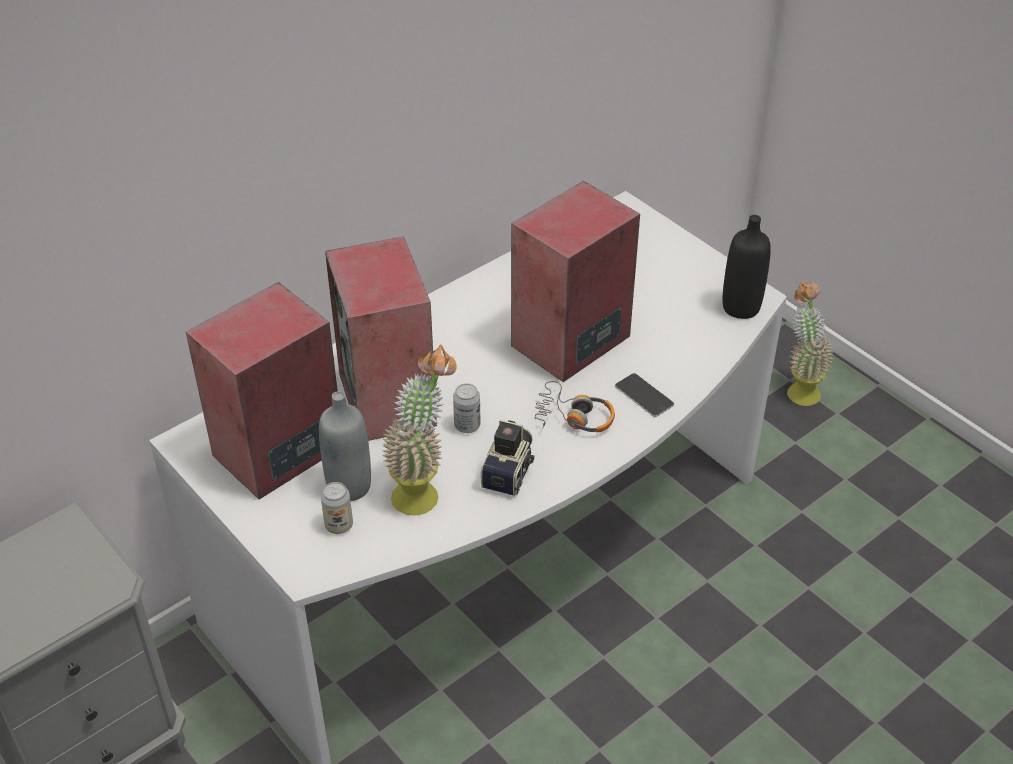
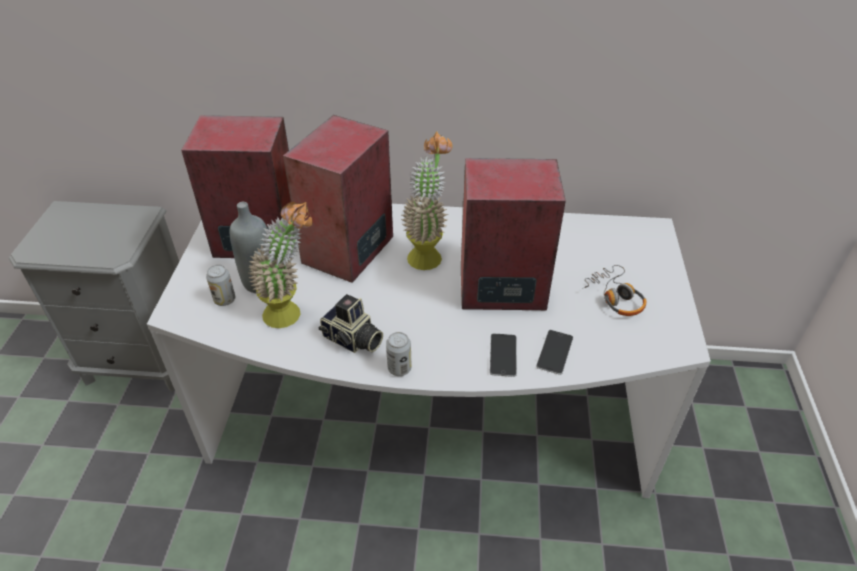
camera: 45 degrees right, 0 degrees up
can [453,383,480,433] -> can moved to [386,332,411,376]
camera [481,420,535,496] -> camera turned 60 degrees clockwise [318,294,383,353]
headphones [535,381,615,433] -> headphones moved to [582,265,646,316]
black bottle [722,215,771,319] -> none
potted plant [787,281,833,406] -> potted plant moved to [401,131,452,270]
none -> phone [536,330,573,375]

